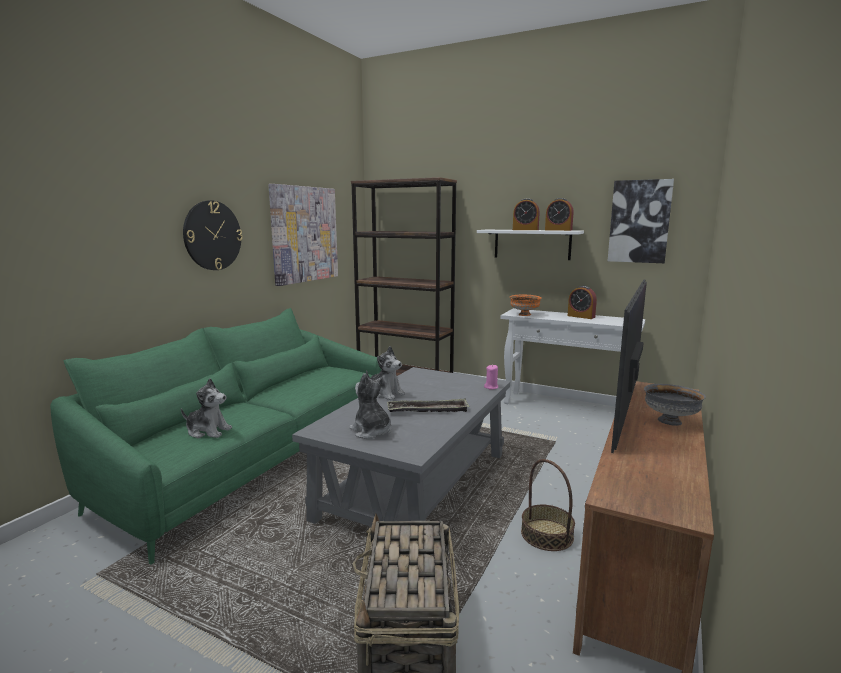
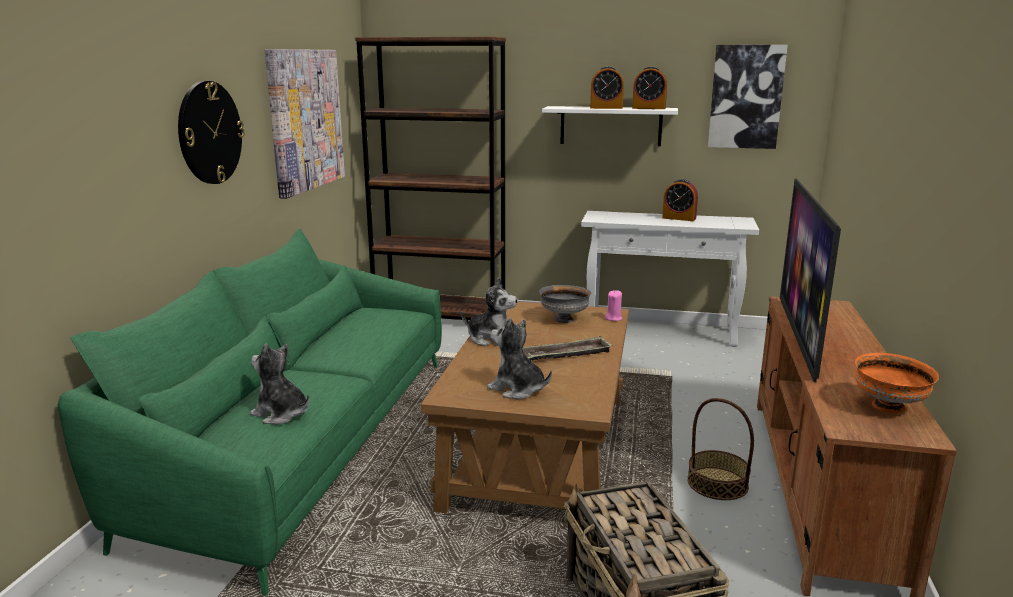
camera: 15 degrees left, 5 degrees up
plush toy [181,378,232,438] -> plush toy turned 150 degrees counterclockwise [250,344,310,425]
grey coffee table [292,367,510,527] -> brown coffee table [421,302,629,513]
orange bowl [510,295,542,316] -> orange bowl moved to [855,353,939,413]
grey bowl [644,384,706,426] -> grey bowl moved to [539,285,591,323]

